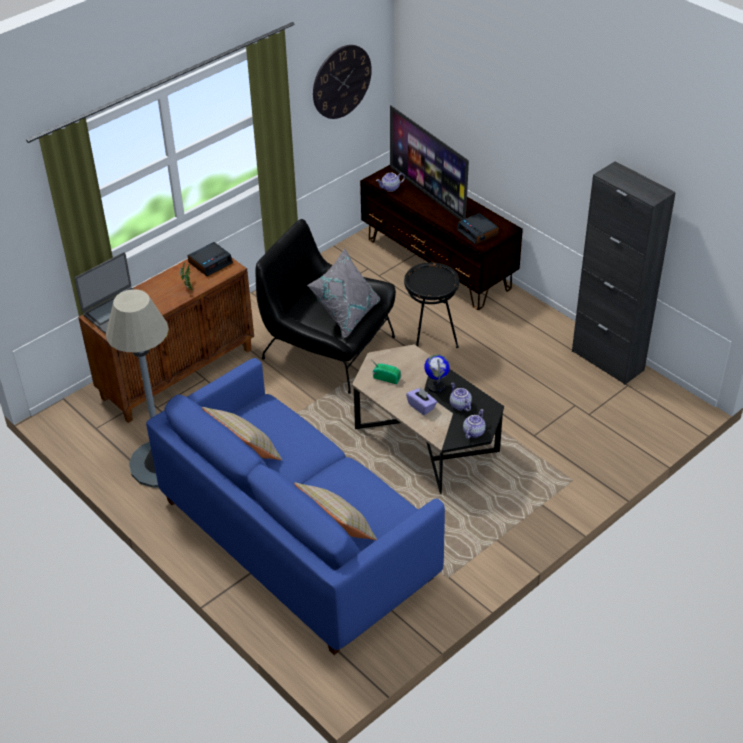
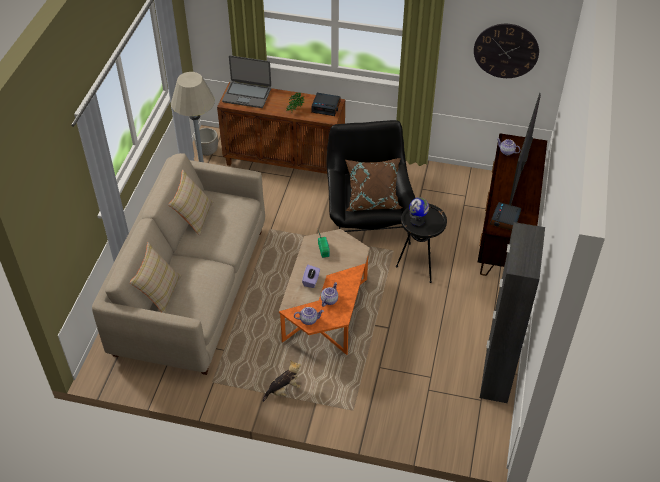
camera: 55 degrees right, 5 degrees up
blue sofa [146,358,445,655] -> beige sofa [92,153,265,375]
grey pillow [307,248,380,339] -> brown pillow [345,158,403,211]
black coffee table [352,344,504,494] -> orange coffee table [279,229,370,355]
globe [424,354,450,393] -> globe moved to [409,198,429,227]
none -> planter [194,128,218,156]
none -> plush toy [263,360,301,402]

